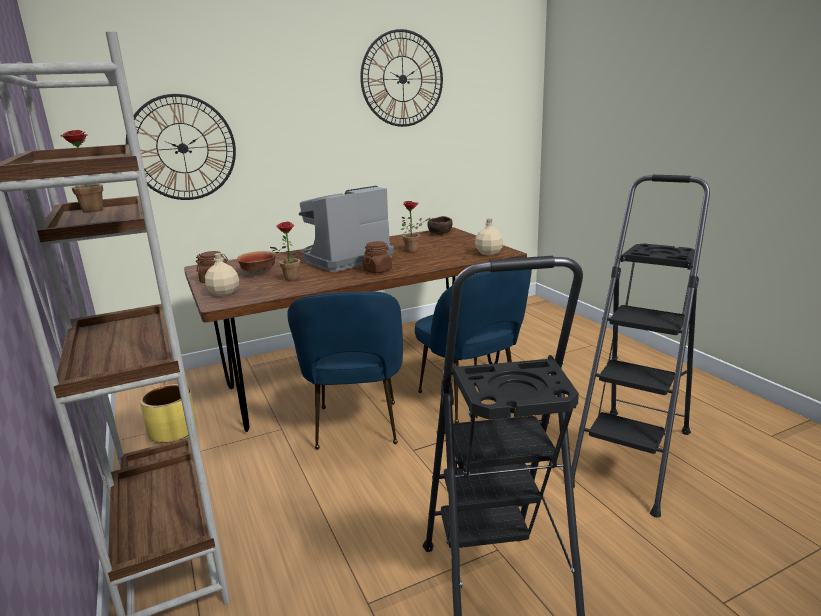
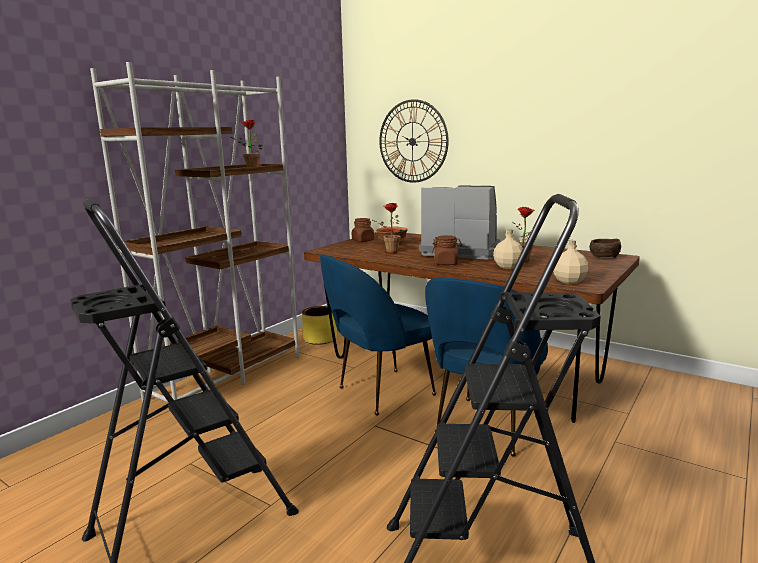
camera: 60 degrees right, 5 degrees down
beige bottle [205,253,239,296] -> beige bottle moved to [493,230,523,269]
wall clock [360,29,443,127] -> none

